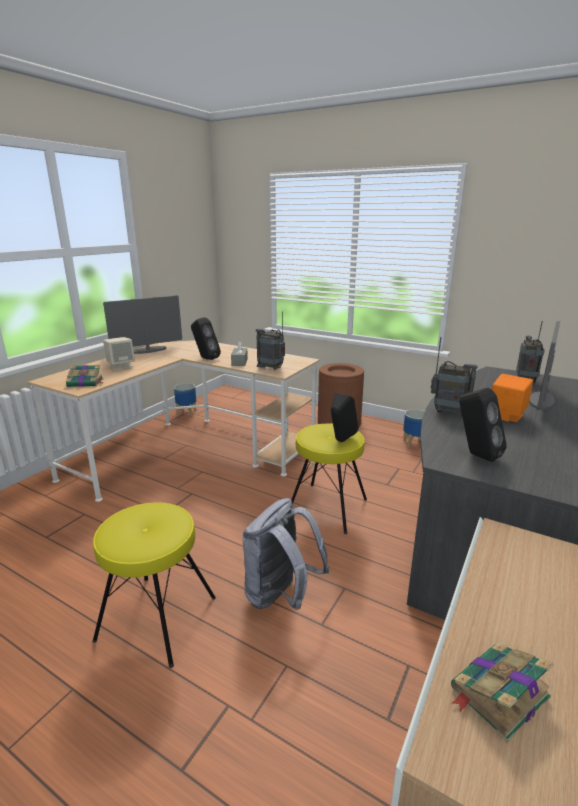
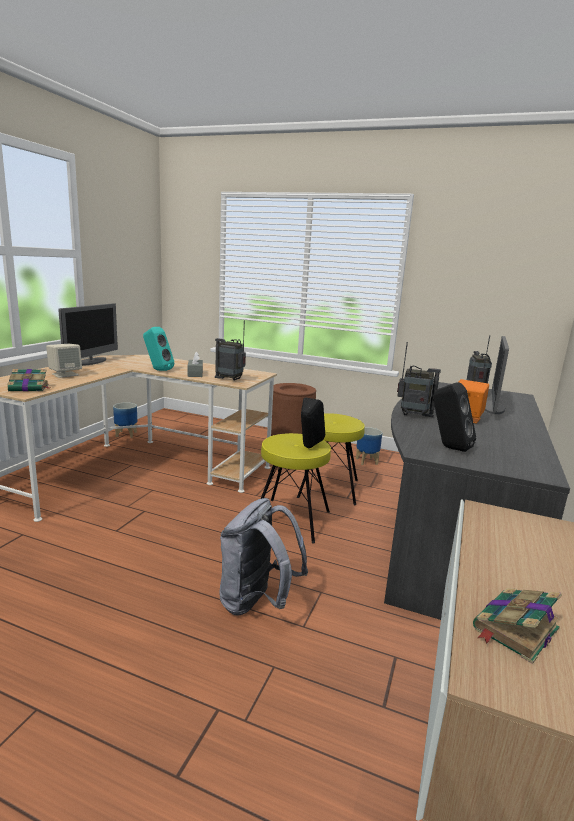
camera: 10 degrees left, 5 degrees down
yellow stool [92,502,216,668] -> yellow stool moved to [297,413,365,505]
monitor [103,295,182,354] -> monitor turned 150 degrees clockwise [58,303,118,366]
black speaker [191,317,221,360] -> turquoise speaker [143,327,175,371]

